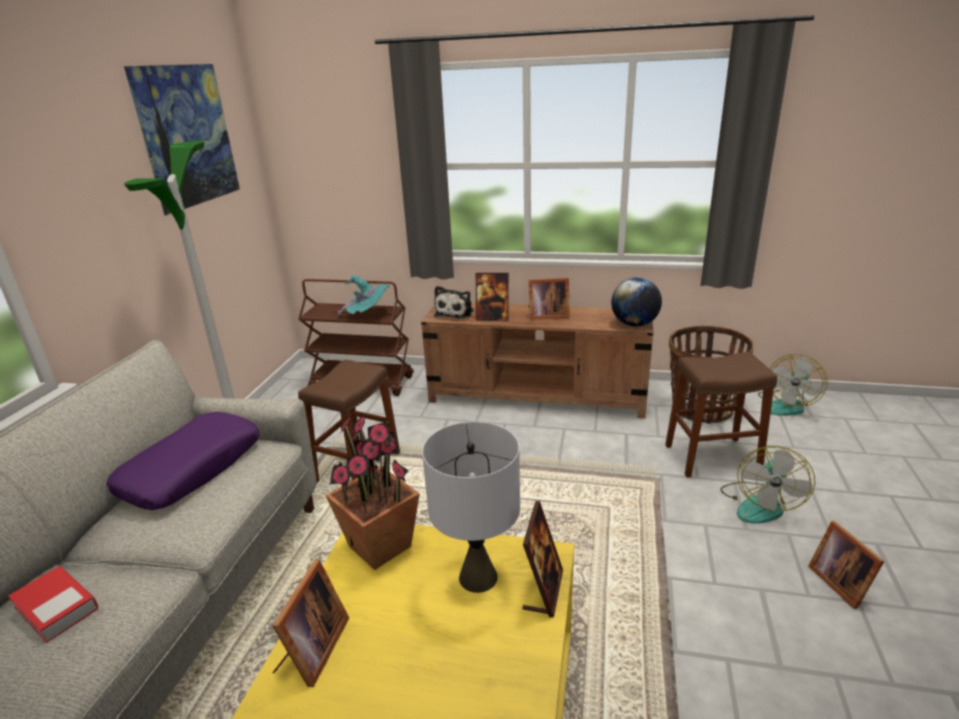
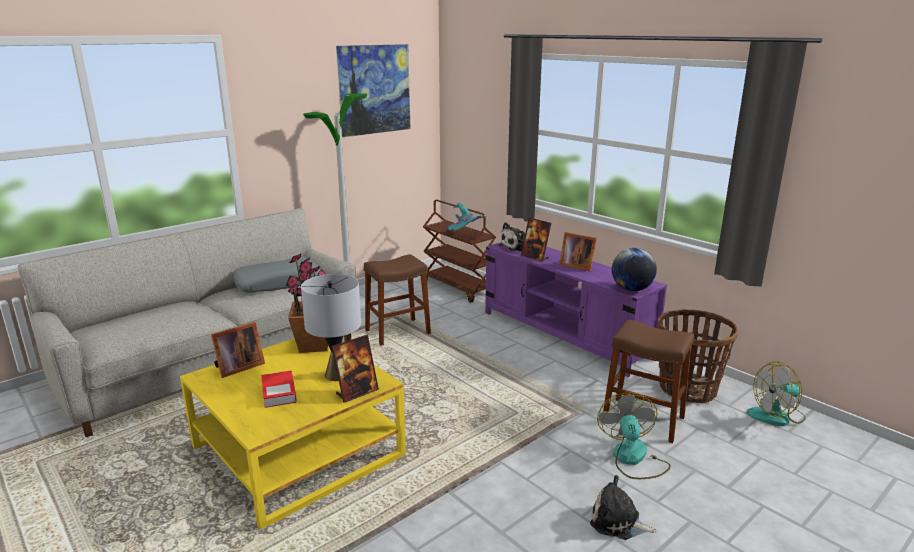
camera: 35 degrees right, 5 degrees down
book [8,566,99,643] -> book moved to [261,370,297,408]
purple pillow [106,412,260,510] -> grey pillow [232,256,321,293]
brown tv stand [421,303,654,419] -> purple tv stand [485,242,667,377]
fan [720,446,815,524] -> fan turned 120 degrees clockwise [597,393,671,479]
picture frame [808,521,885,609] -> plush toy [590,475,657,540]

